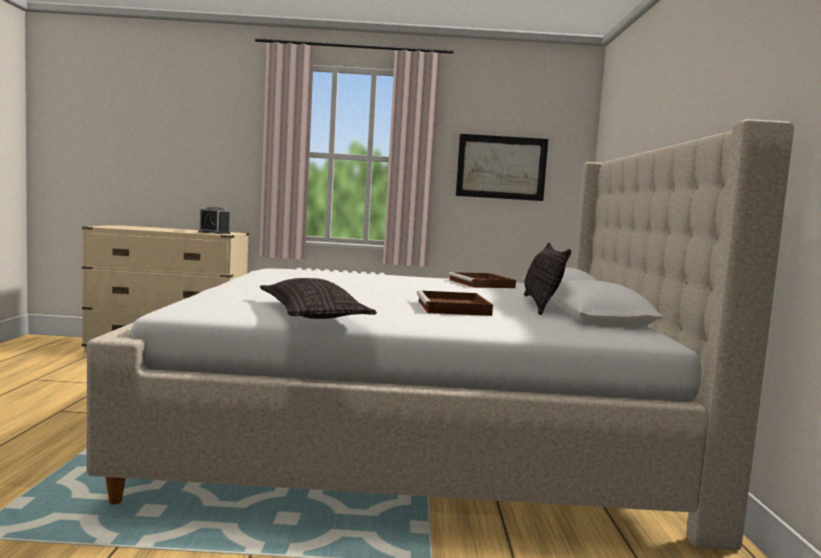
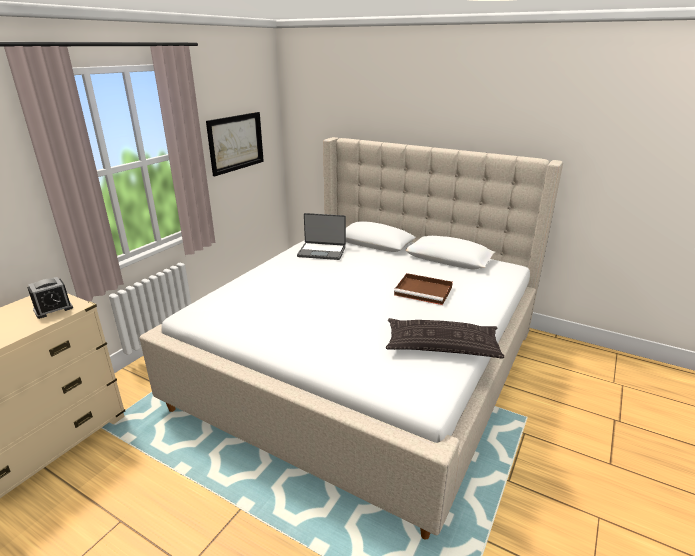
camera: 60 degrees left, 20 degrees up
brown tray [448,272,516,288] -> laptop [297,213,346,260]
pillow [524,242,571,315] -> none

